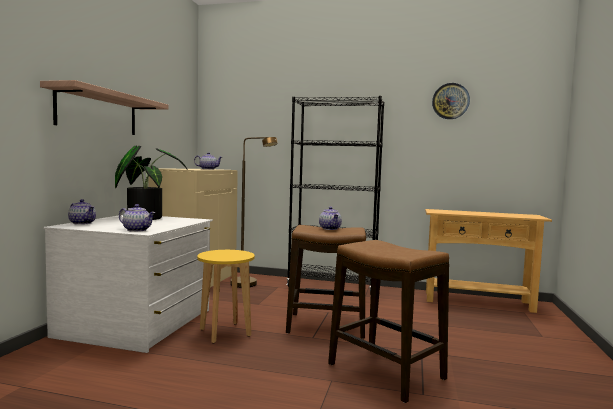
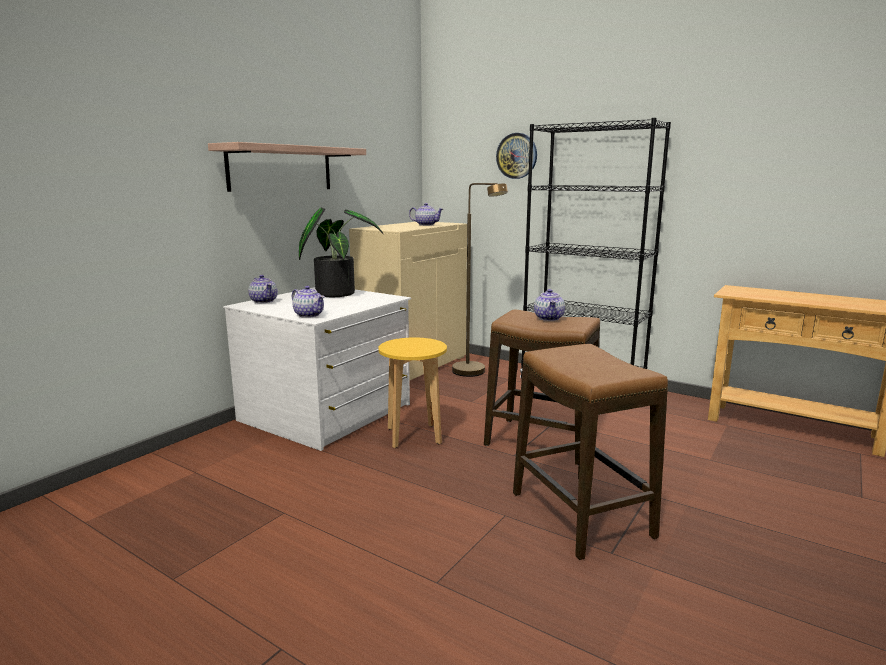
camera: 20 degrees right, 10 degrees up
wall clock [432,83,470,119] -> wall clock moved to [496,133,537,179]

